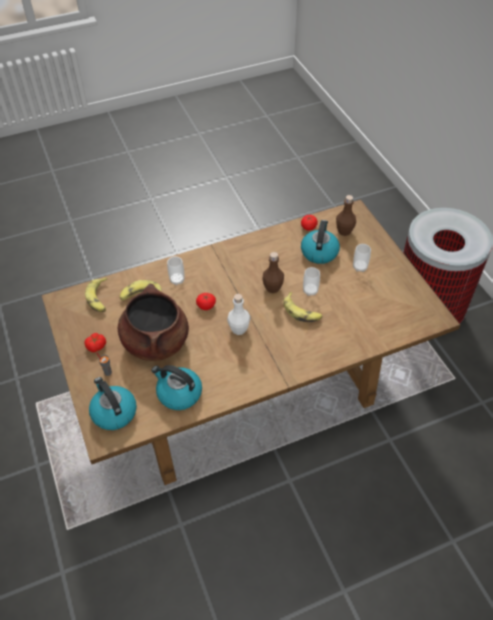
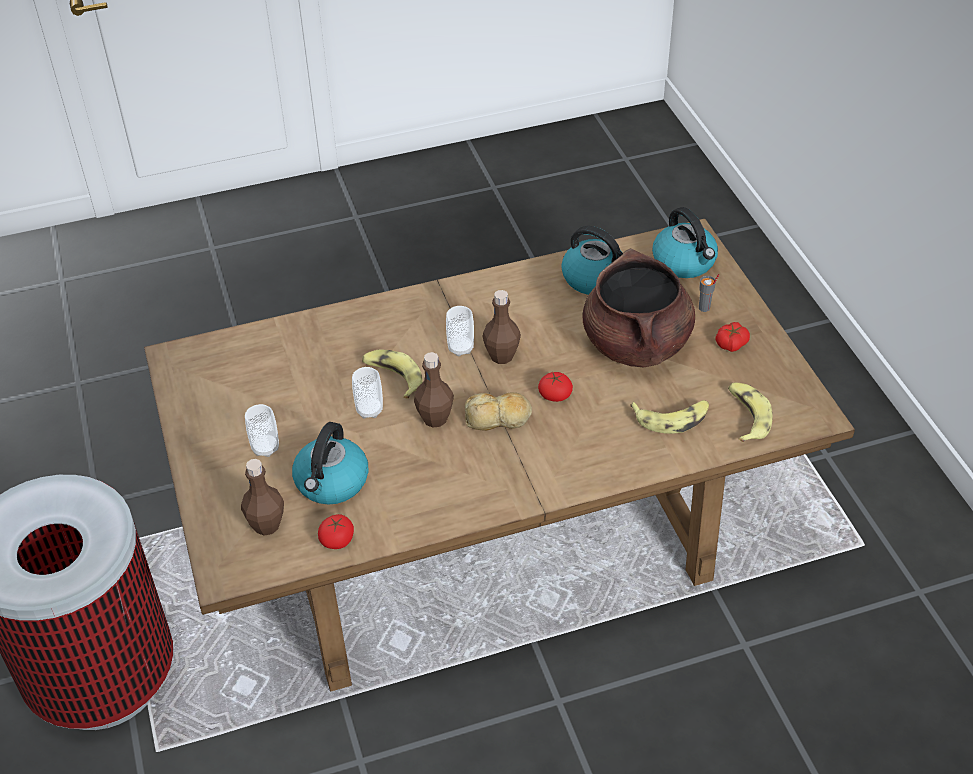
camera: 175 degrees left, 5 degrees down
cup [167,257,185,285] -> cup moved to [446,306,474,356]
white bottle [227,294,250,335] -> brown bottle [482,290,521,364]
none -> bread [465,392,532,431]

